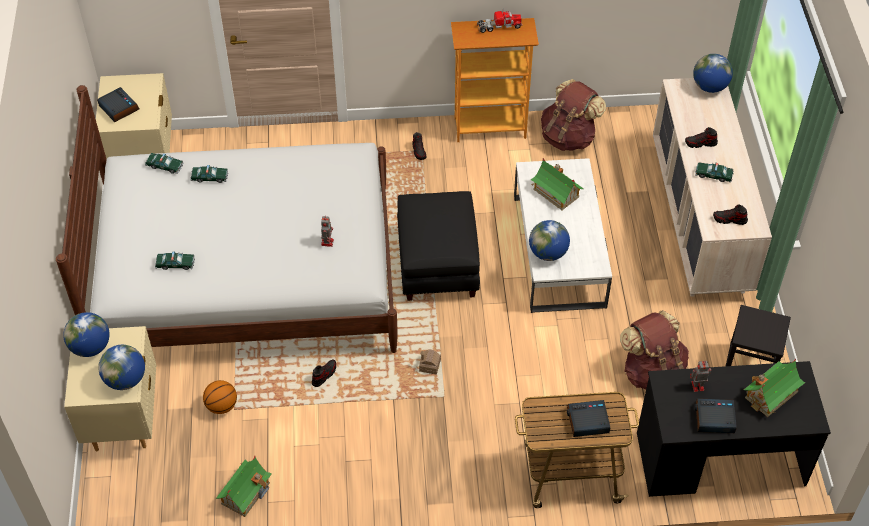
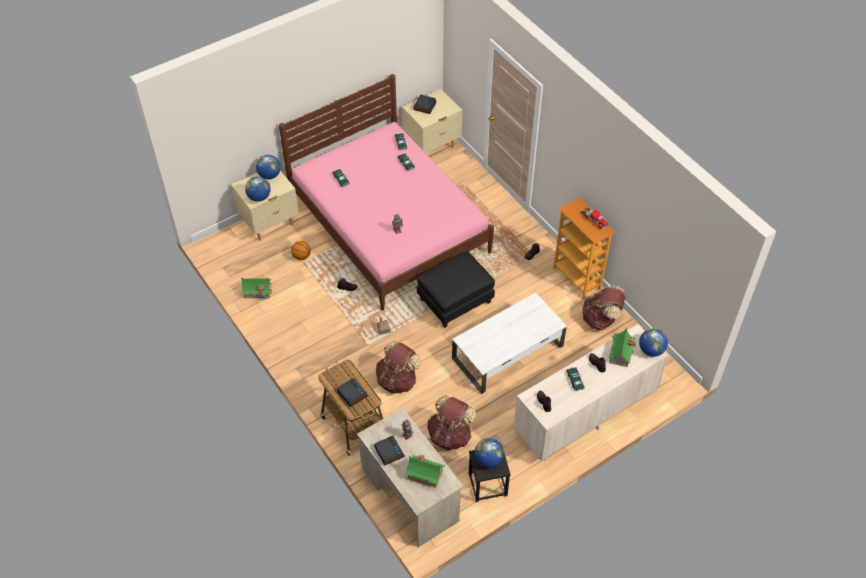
camera: 60 degrees right, 0 degrees up
white bed [56,85,398,353] -> pink bed [279,74,494,310]
globe [529,220,570,261] -> globe moved to [474,438,504,468]
toy house [531,158,584,210] -> toy house moved to [609,328,636,367]
black desk [637,361,831,497] -> beige desk [357,408,464,547]
none -> brown backpack [376,341,421,394]

